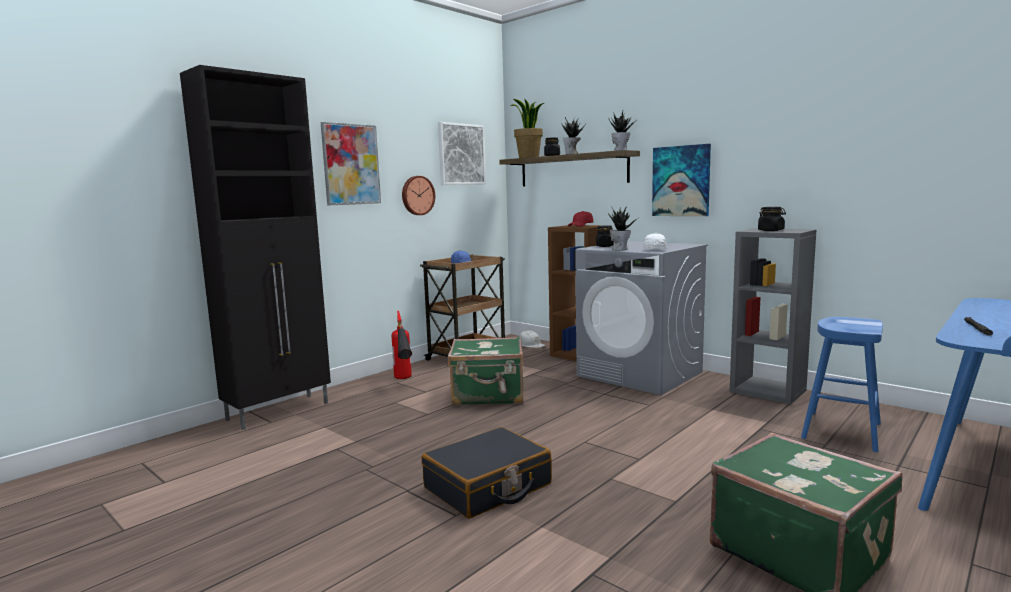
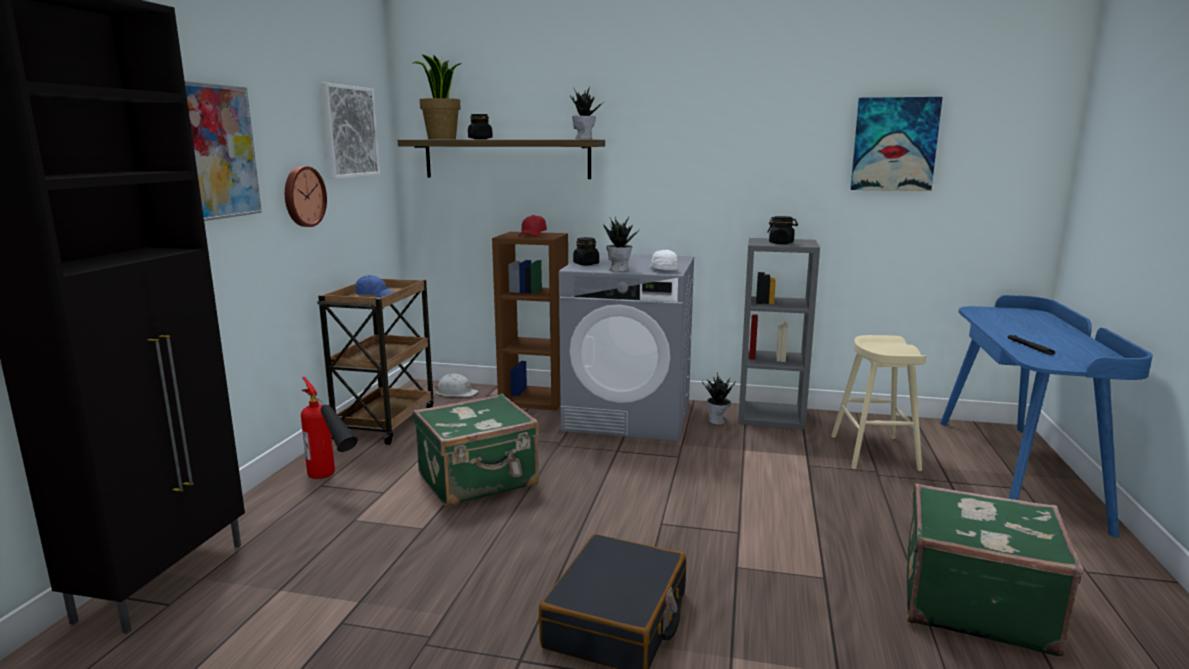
camera: 30 degrees left, 5 degrees up
potted plant [561,117,586,155] -> potted plant moved to [702,372,735,425]
picture [652,144,711,216] -> picture moved to [850,97,943,191]
blue stool [801,317,883,452] -> beige stool [831,335,926,471]

